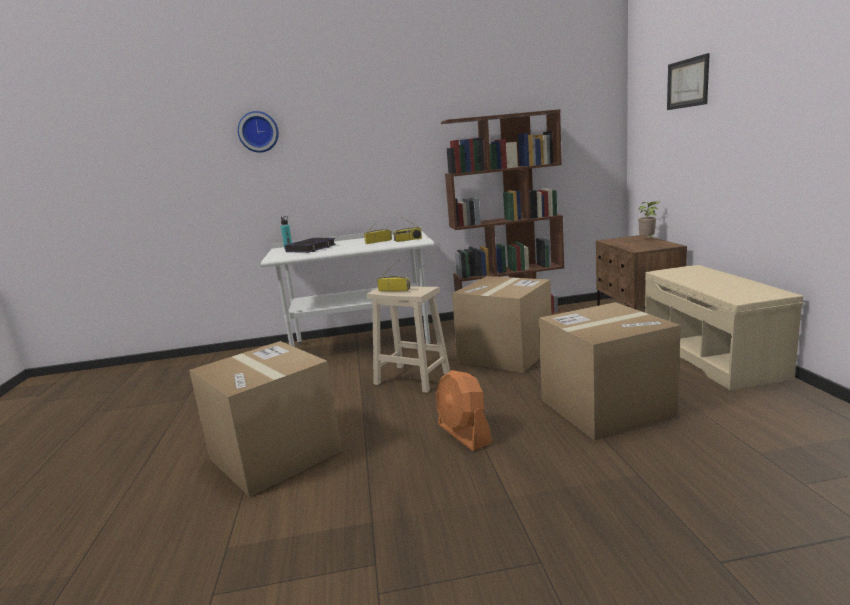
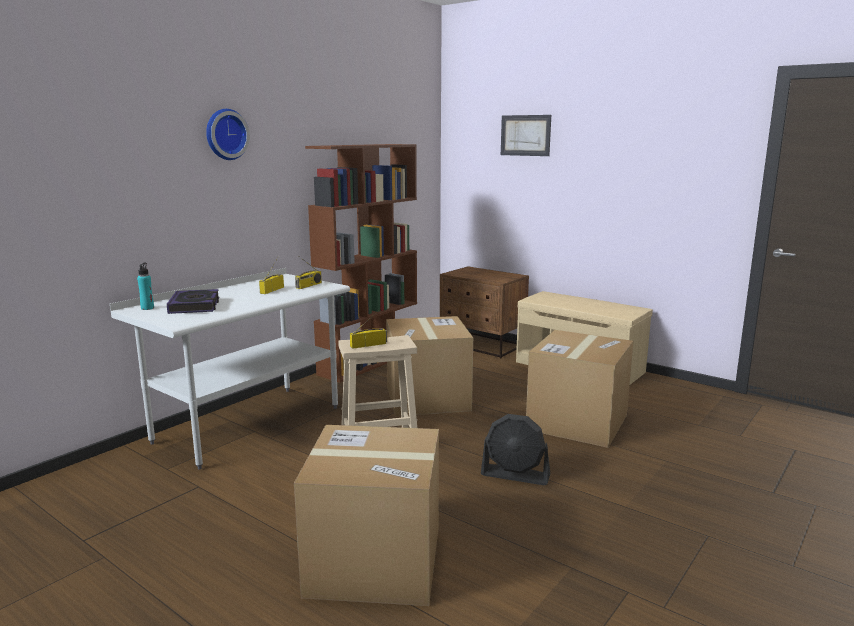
camera: 45 degrees left, 0 degrees up
wall clock [238,111,279,153] -> wall clock moved to [206,109,250,160]
orange fan [436,370,492,451] -> black fan [481,414,551,485]
potted plant [638,201,660,238] -> none

